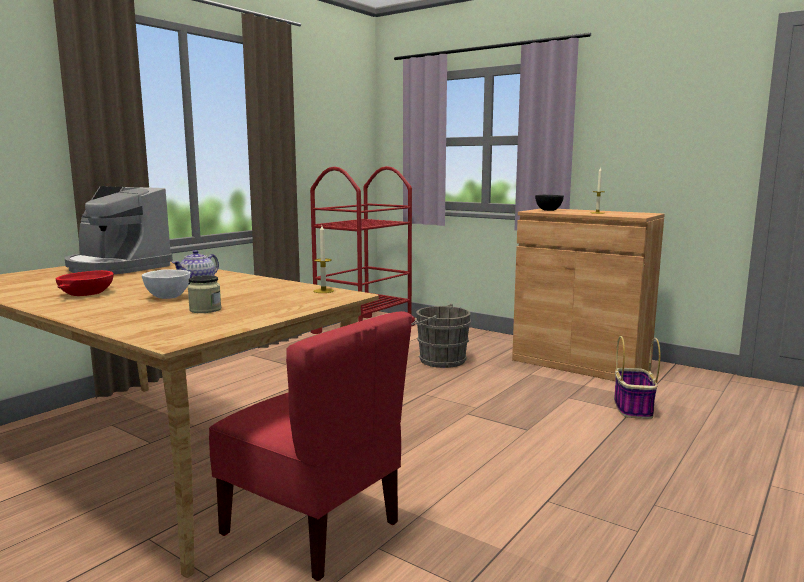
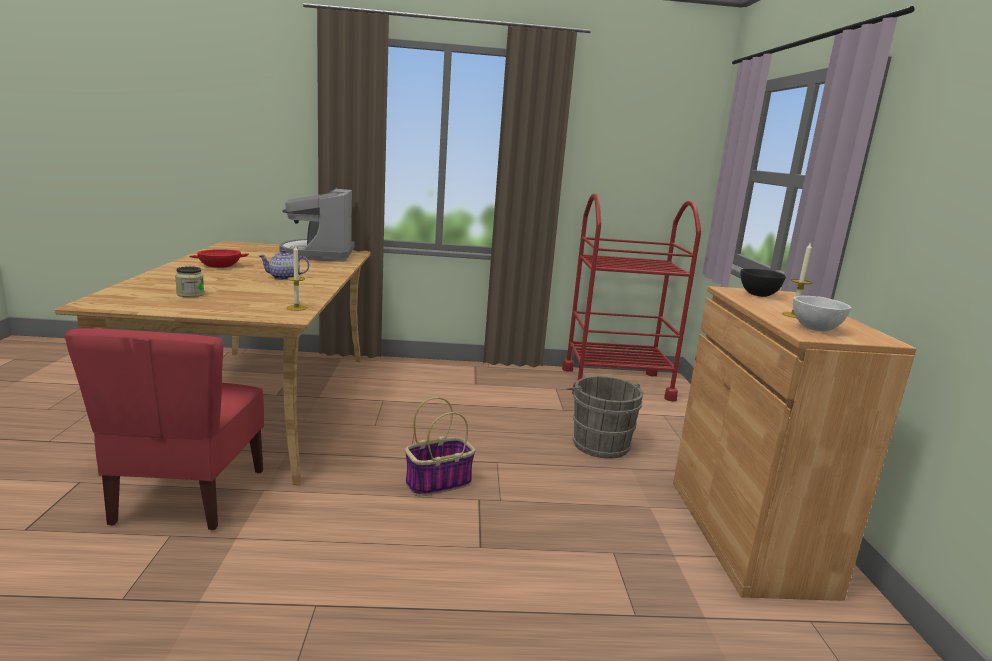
camera: 50 degrees right, 5 degrees up
white bowl [142,269,190,299] -> white bowl moved to [793,296,851,332]
basket [614,336,660,419] -> basket moved to [405,397,475,496]

